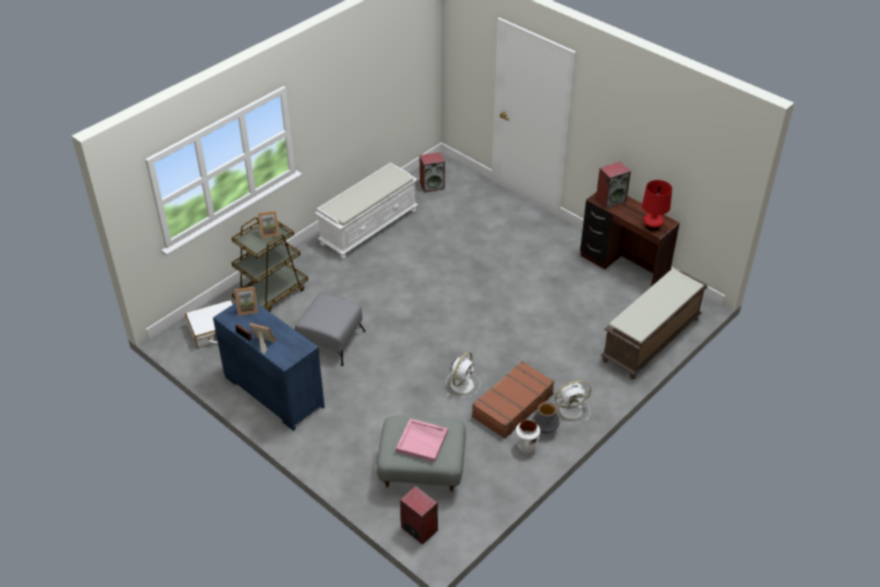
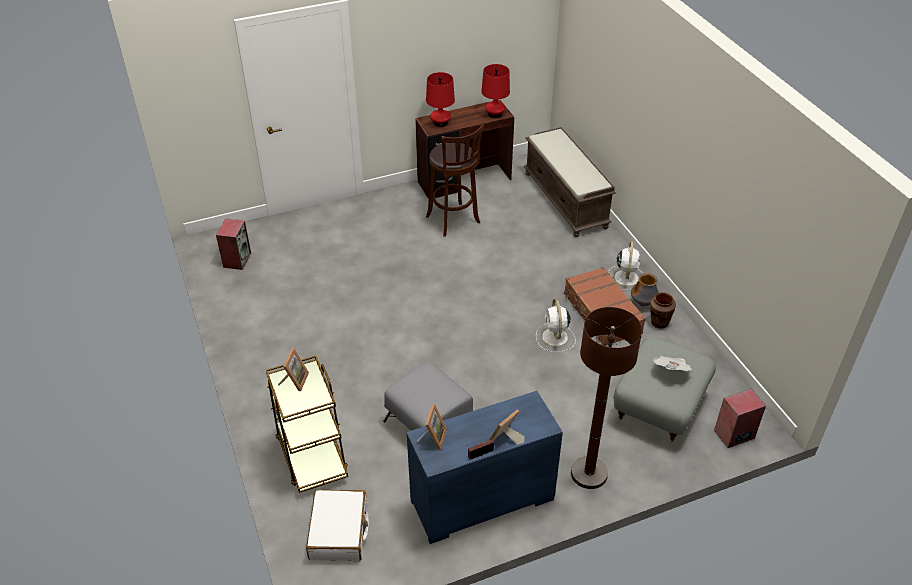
camera: 65 degrees left, 0 degrees up
white bench [315,163,418,259] -> none
pink tray [396,418,448,462] -> newspaper [653,356,693,371]
white fan [446,352,481,398] -> white fan turned 150 degrees counterclockwise [536,299,576,352]
white vase [516,420,540,454] -> brown vase [650,292,676,329]
speaker [596,161,631,209] -> red table lamp [426,72,455,127]
none -> brown stool [426,122,485,237]
none -> brown floor lamp [571,307,642,489]

